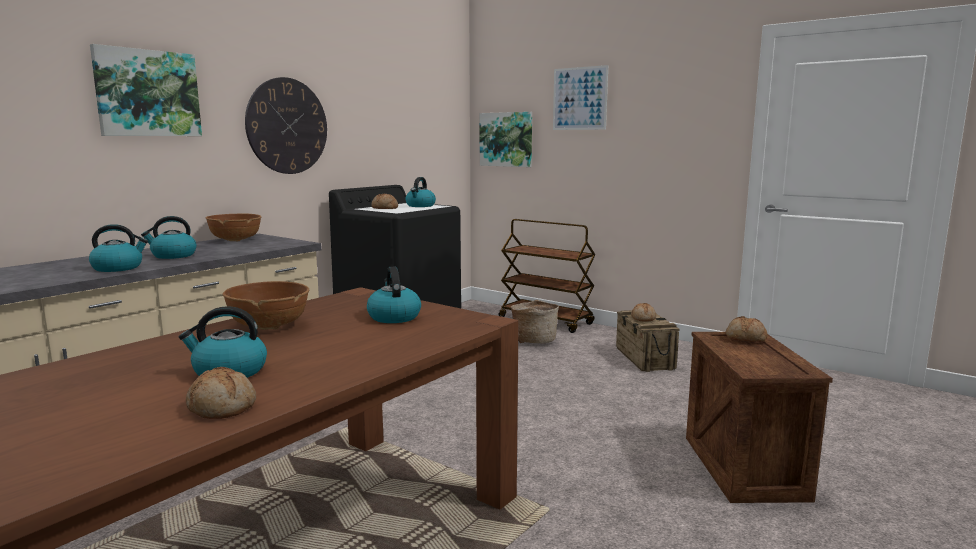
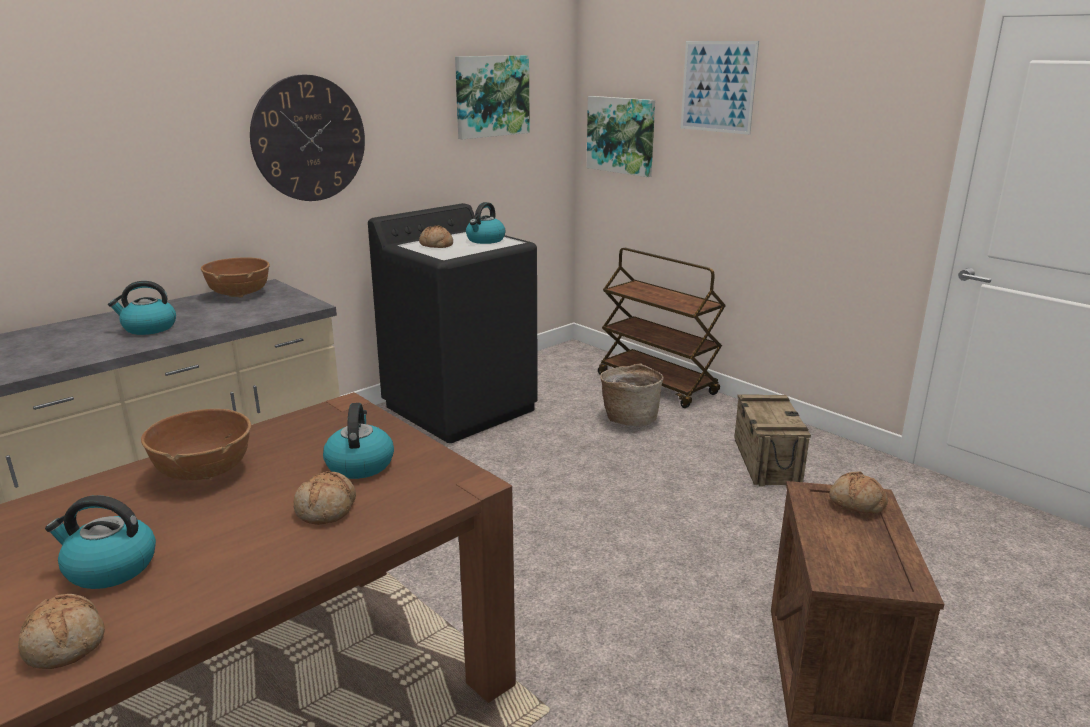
camera: 10 degrees right, 10 degrees up
kettle [89,224,148,272] -> none
picture [90,44,202,136] -> picture moved to [455,55,530,139]
bread [631,303,656,322] -> bread moved to [293,471,356,525]

